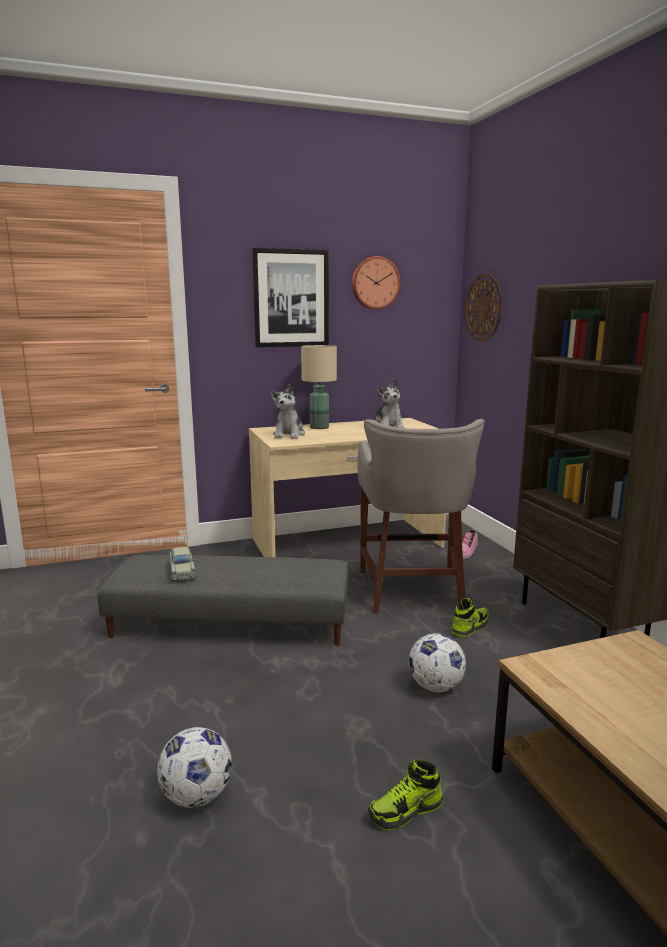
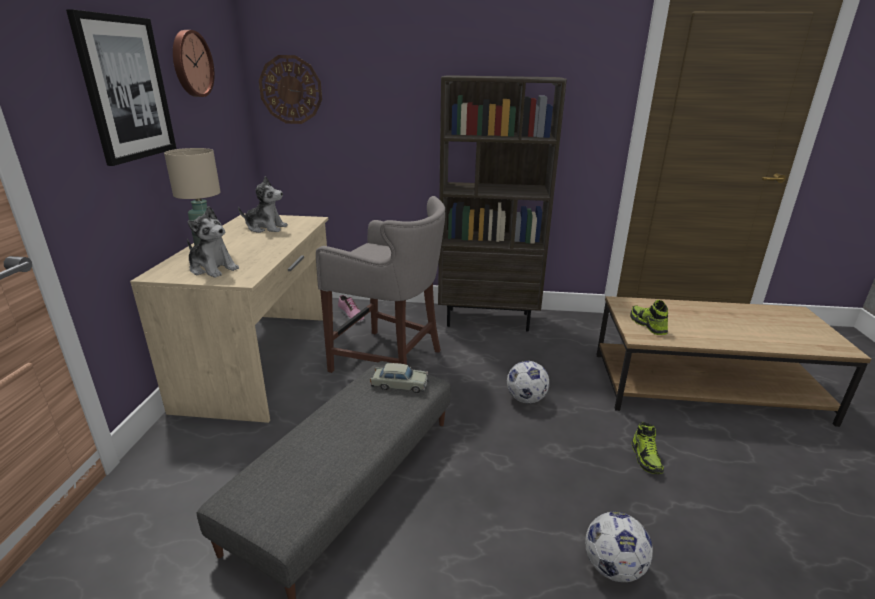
camera: 65 degrees left, 10 degrees up
beige toy car [170,547,196,580] -> beige toy car moved to [370,363,428,393]
shoe [451,598,489,637] -> shoe moved to [630,300,668,335]

